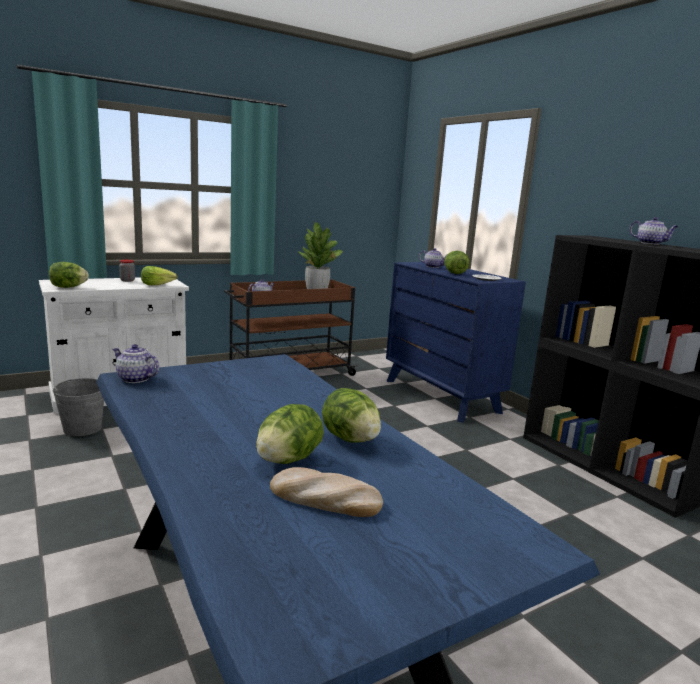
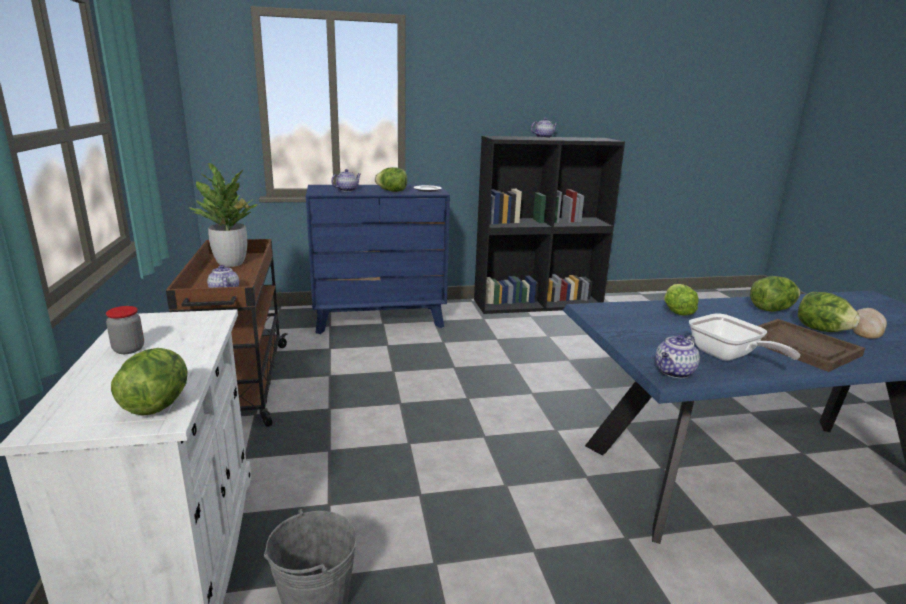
camera: 70 degrees left, 5 degrees up
lettuce [141,266,177,285] -> lettuce moved to [664,284,699,316]
none -> frying pan [689,313,800,361]
none -> brown tray [758,319,865,372]

